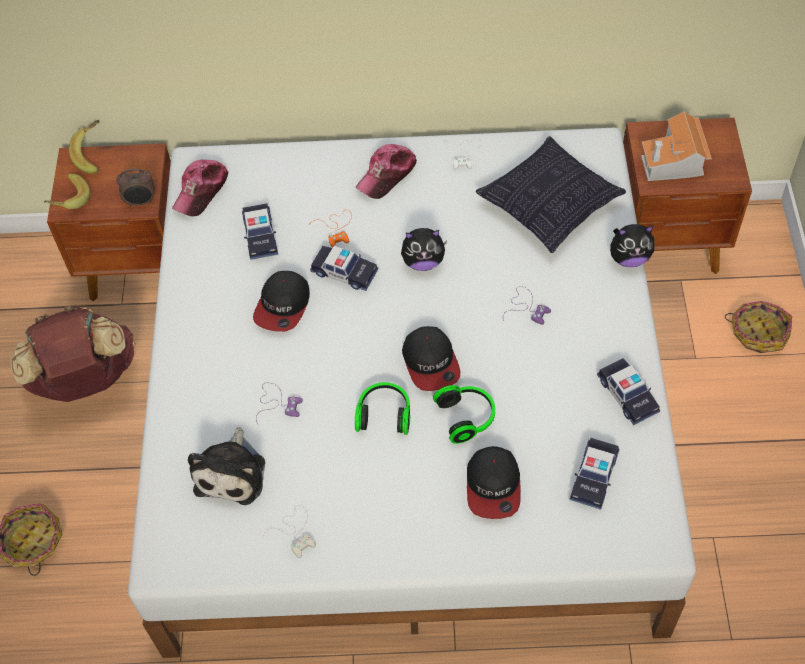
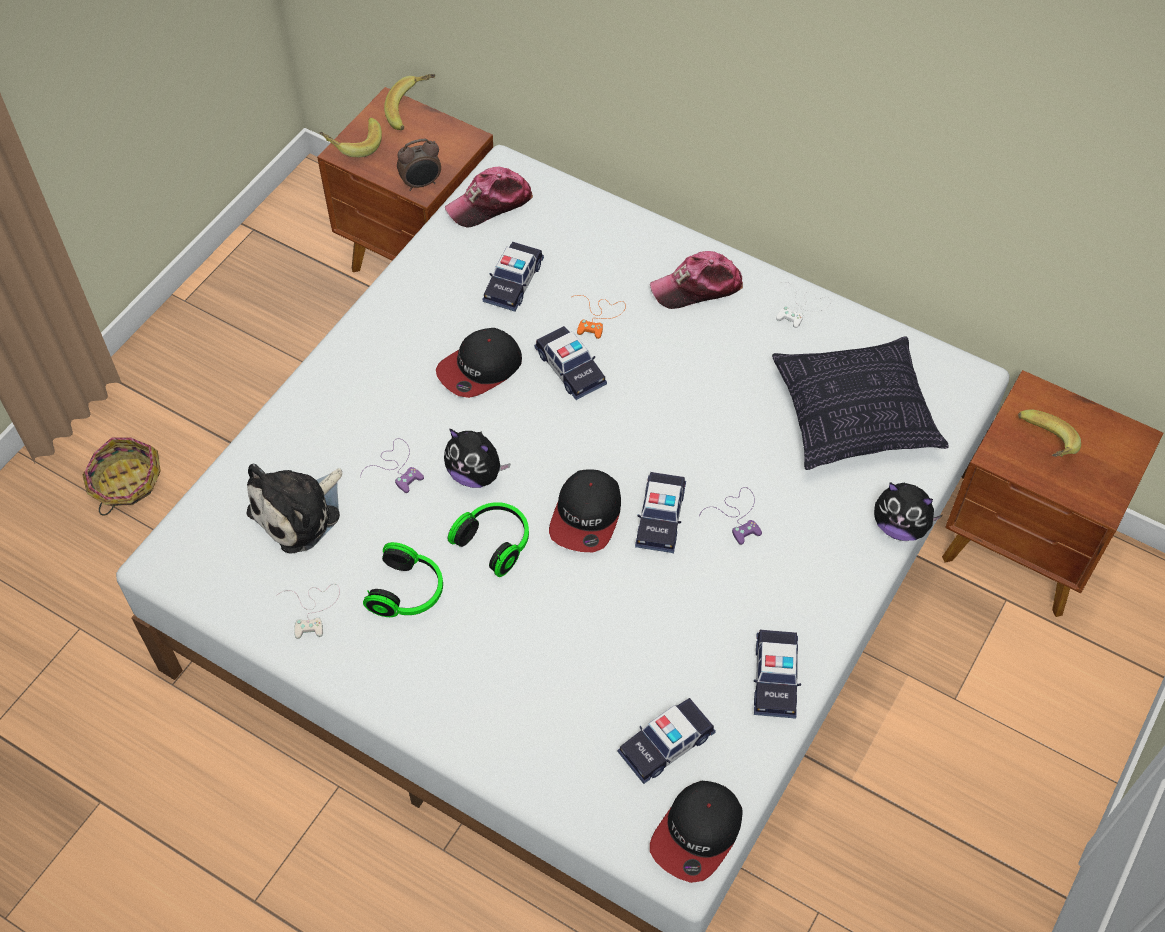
camera: 30 degrees right, 0 degrees up
brown backpack [10,305,136,402] -> none
alarm clock [117,169,155,207] -> alarm clock turned 45 degrees counterclockwise [397,139,441,191]
plush toy [401,228,447,271] -> plush toy moved to [444,428,511,488]
headphones [433,385,495,444] -> headphones moved to [363,542,443,617]
cap [467,446,521,519] -> cap moved to [650,781,742,883]
toy house [641,111,712,181] -> banana [1018,409,1081,457]
basket [725,301,792,353] -> none
none -> toy car [635,472,686,553]

